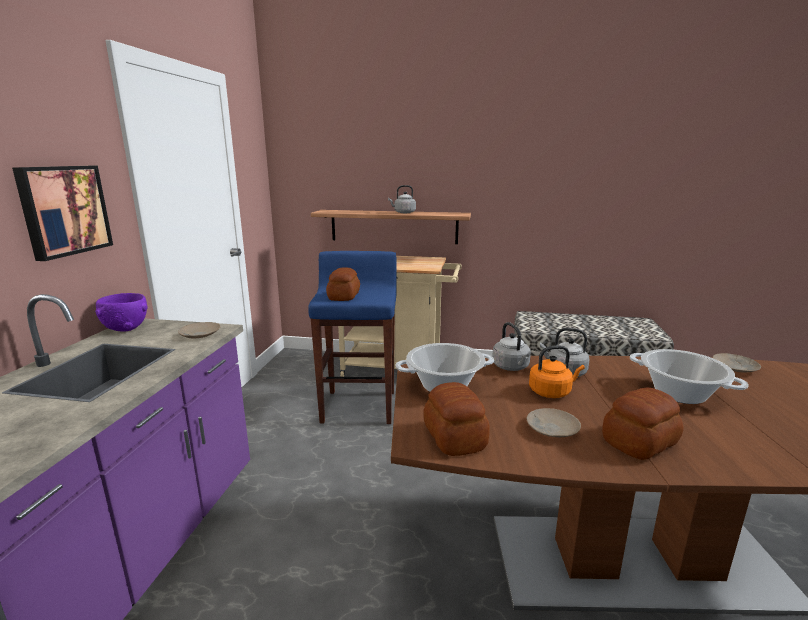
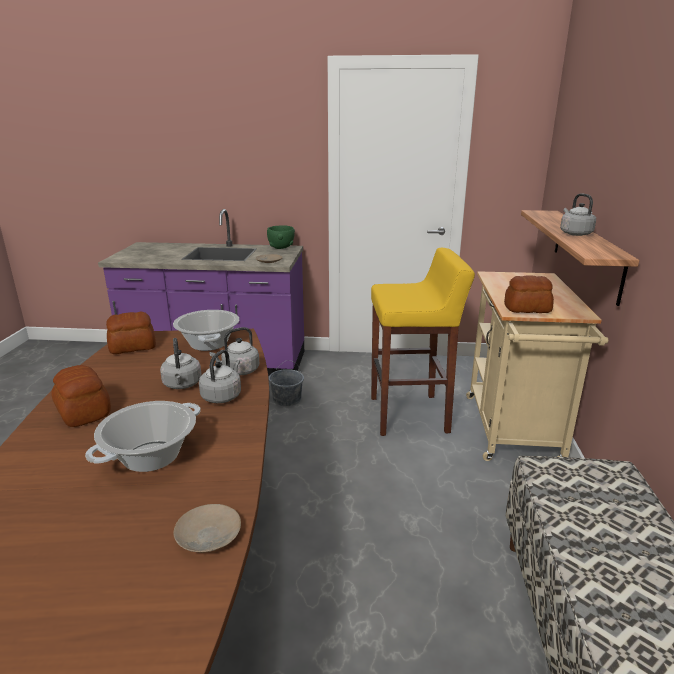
camera: 85 degrees right, 5 degrees up
picture [12,166,113,261] -> none
purple bowl [95,293,148,332] -> green bowl [267,225,295,249]
blue stool [308,251,397,424] -> yellow stool [371,248,475,436]
bread [326,267,360,301] -> bread moved to [504,276,554,313]
beige plate [527,408,581,437] -> none
orange kettle [529,346,585,398] -> grey kettle [160,338,202,389]
none -> grey bucket [269,360,304,406]

